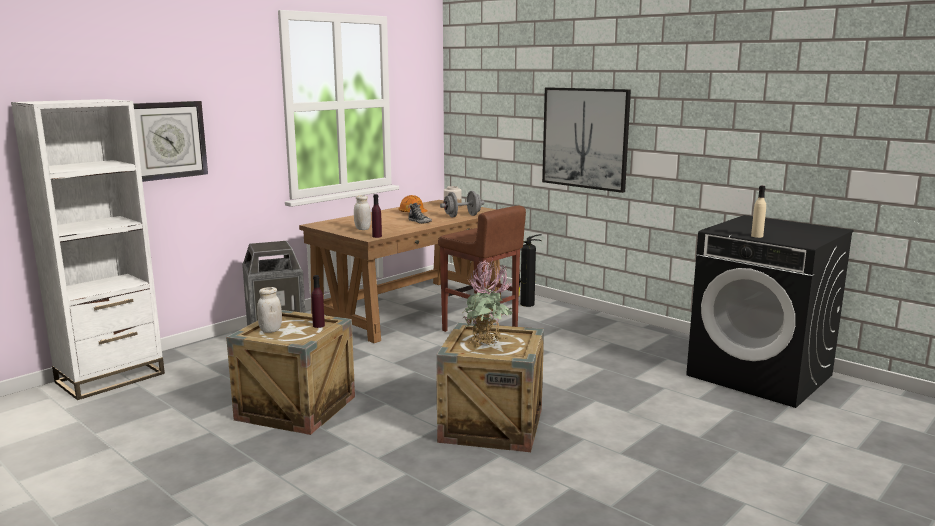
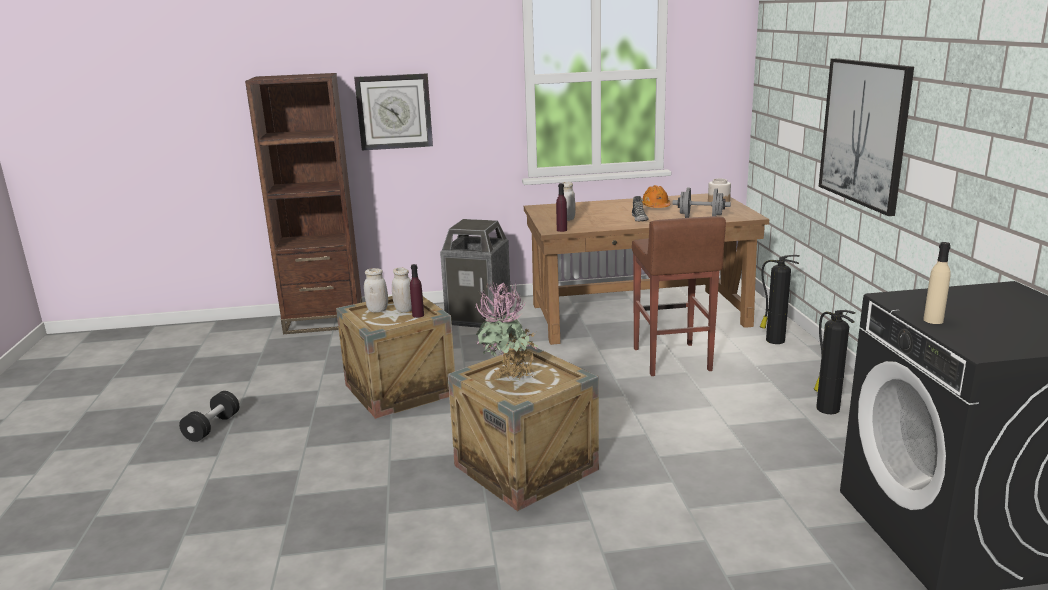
camera: 40 degrees right, 5 degrees up
white bookcase [11,99,165,400] -> brown bookcase [245,73,362,334]
none -> black dumbbell [179,391,239,442]
none -> white jar [392,267,412,312]
none -> fire extinguisher [814,310,856,414]

